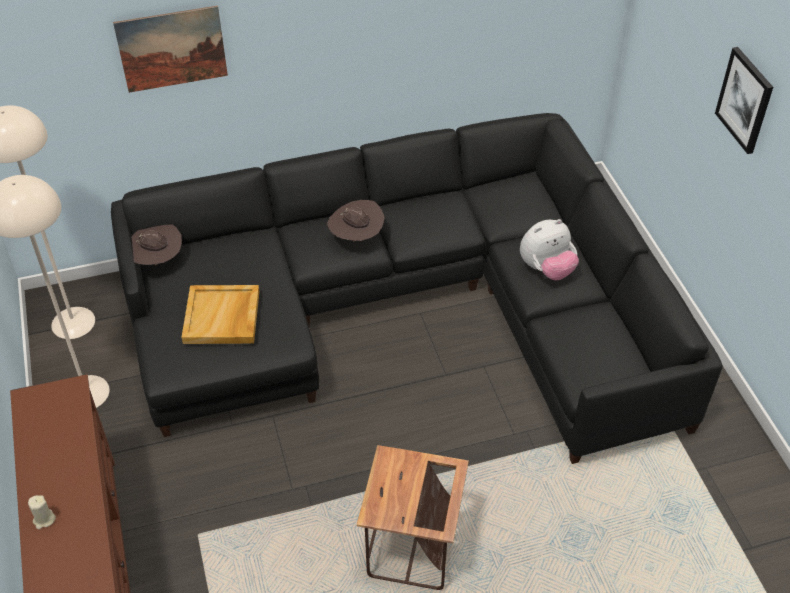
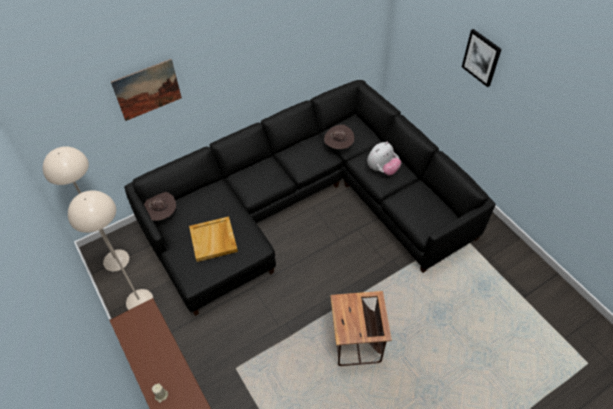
camera: 15 degrees left, 5 degrees up
brown hat [327,200,385,241] -> brown hat moved to [324,125,354,149]

